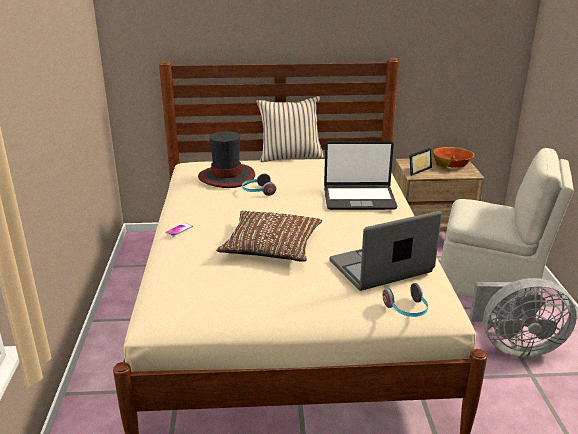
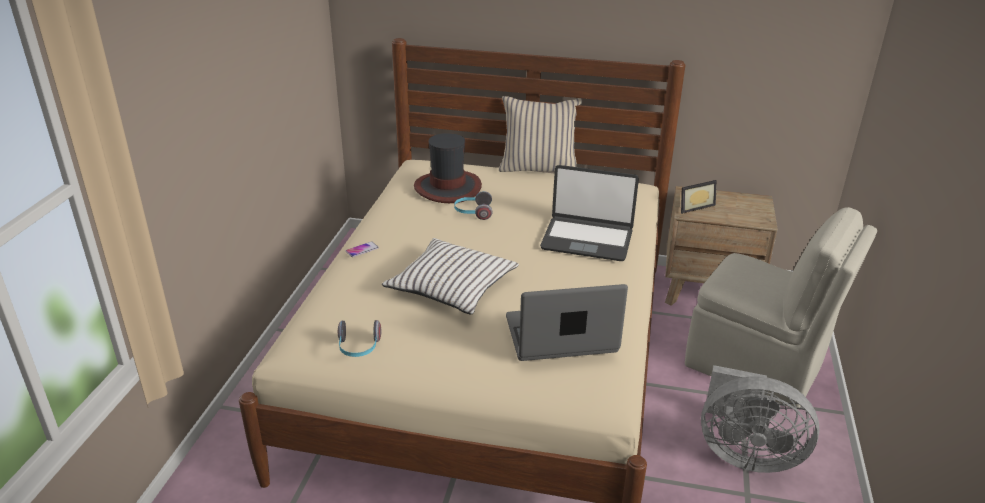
camera: 15 degrees right, 5 degrees up
brown pillow [216,211,322,262] -> white pillow [382,238,519,315]
headphones [383,283,428,317] -> headphones moved to [338,320,381,357]
bowl [433,147,475,169] -> none

